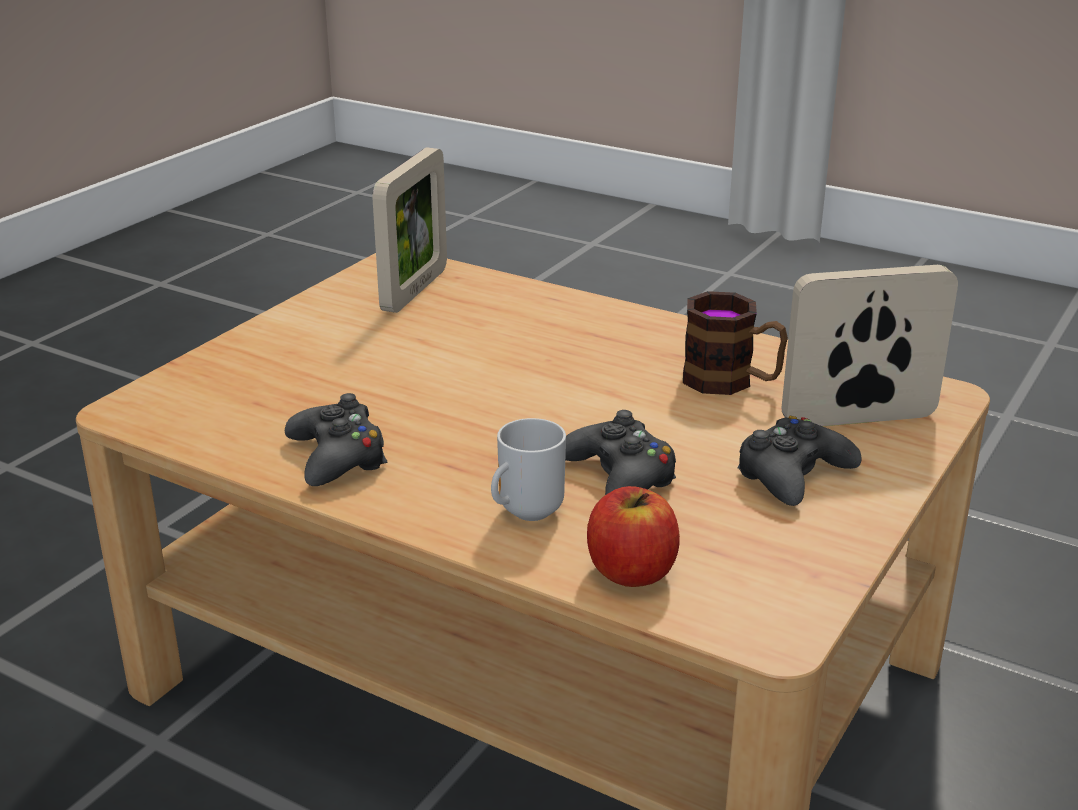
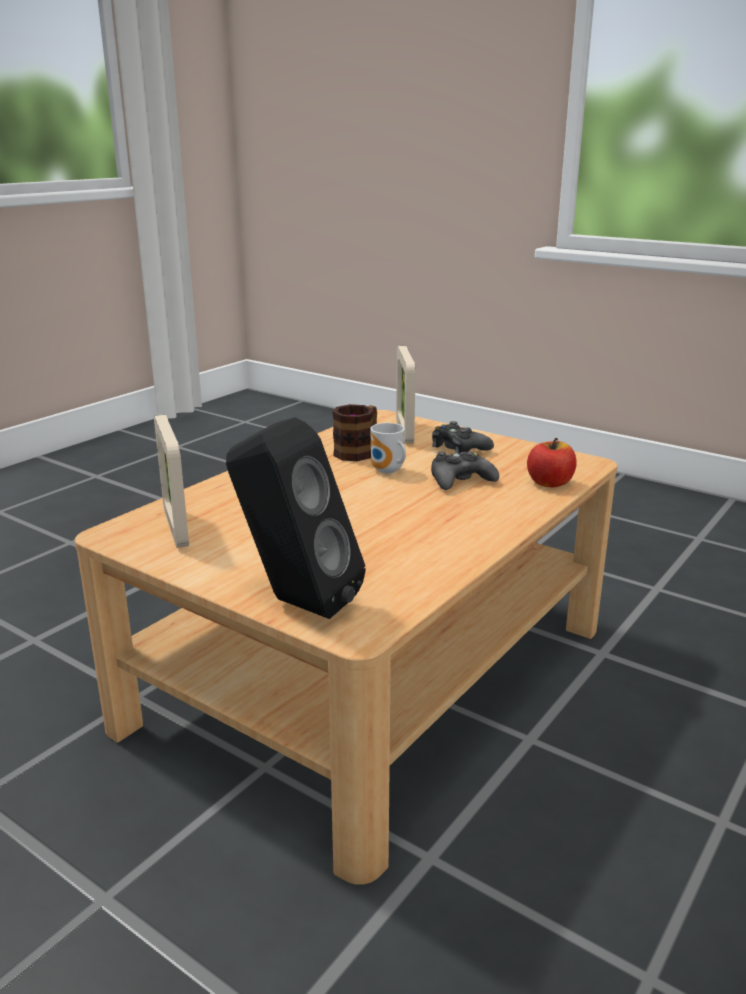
camera: 85 degrees left, 5 degrees down
black game controller [285,393,387,486] -> none
picture frame [373,147,447,313] -> picture frame turned 135 degrees counterclockwise [154,415,189,548]
mug [491,418,566,521] -> mug moved to [371,423,406,474]
none -> black speaker [226,417,366,619]

